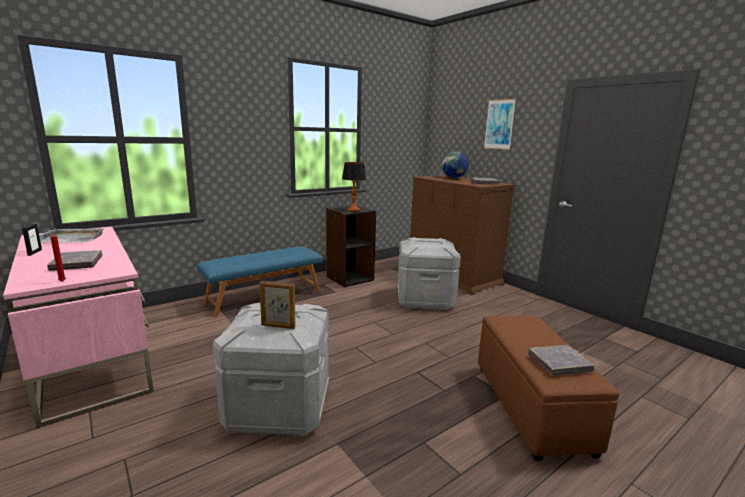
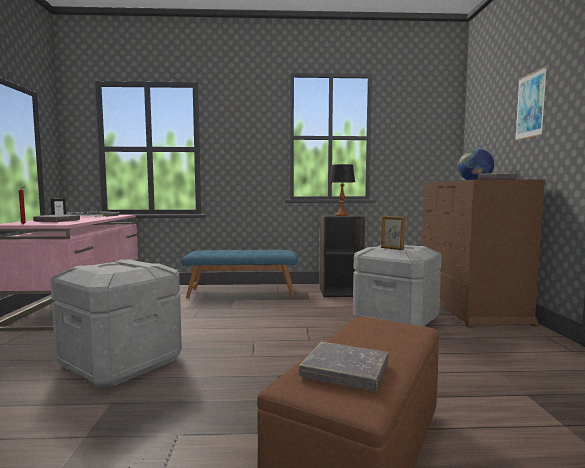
camera: 35 degrees right, 10 degrees down
picture frame [259,281,295,329] -> picture frame moved to [381,216,405,250]

